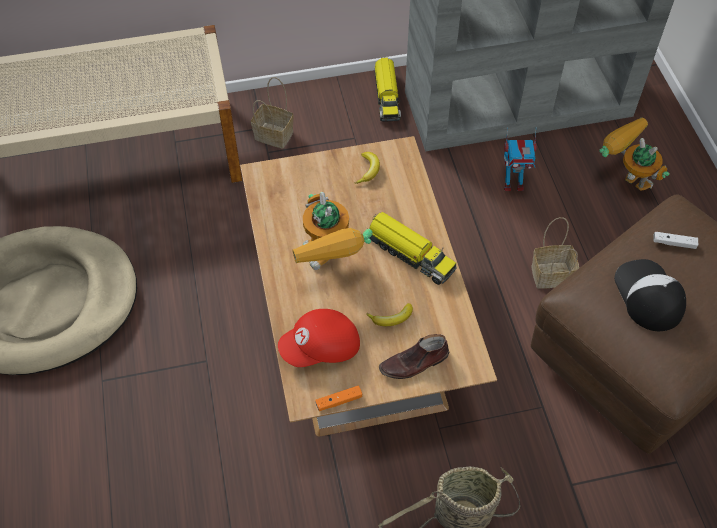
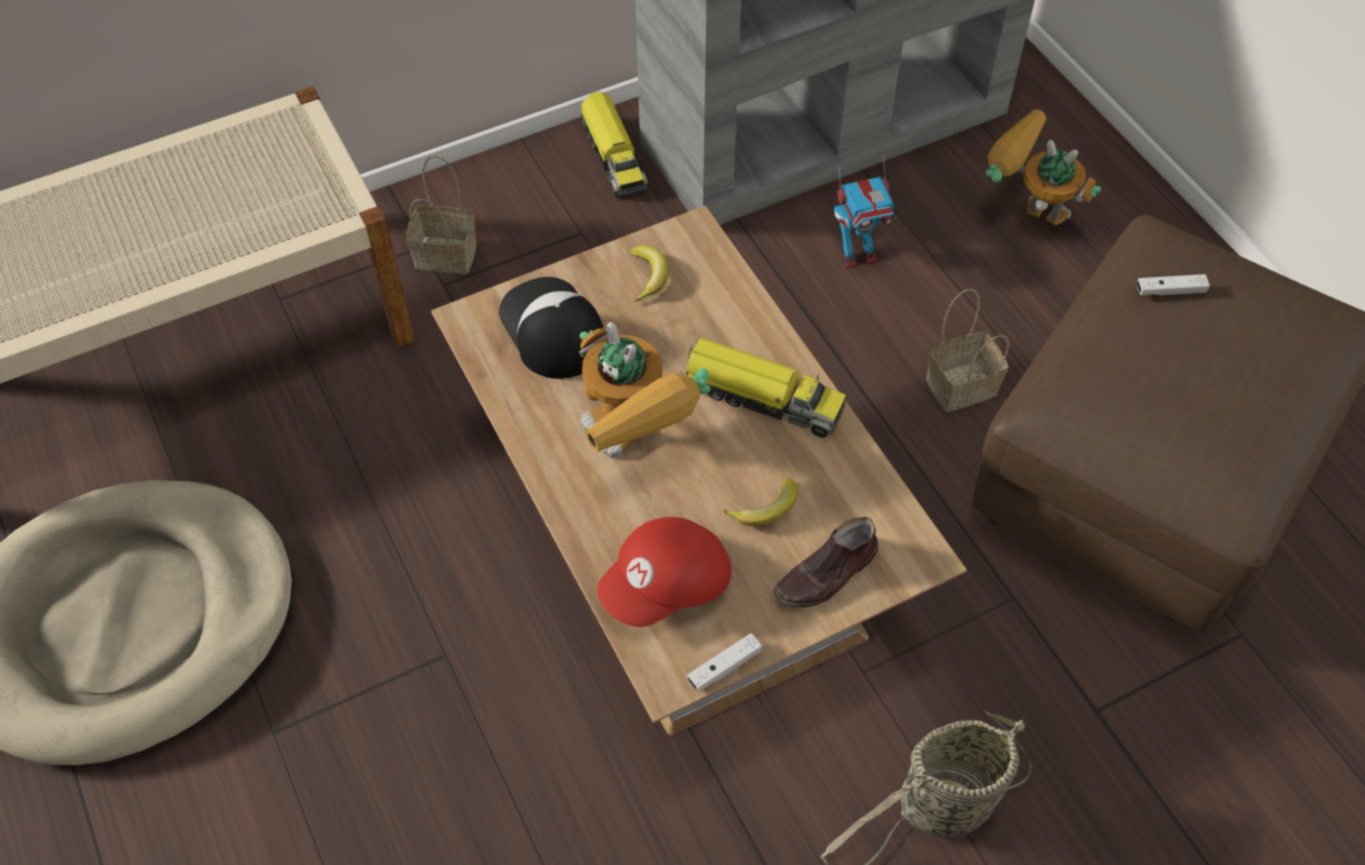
camera: 15 degrees left, 0 degrees up
orange game controller [315,385,362,411] -> white game controller [687,633,762,692]
cap [614,259,686,331] -> cap moved to [499,277,604,379]

